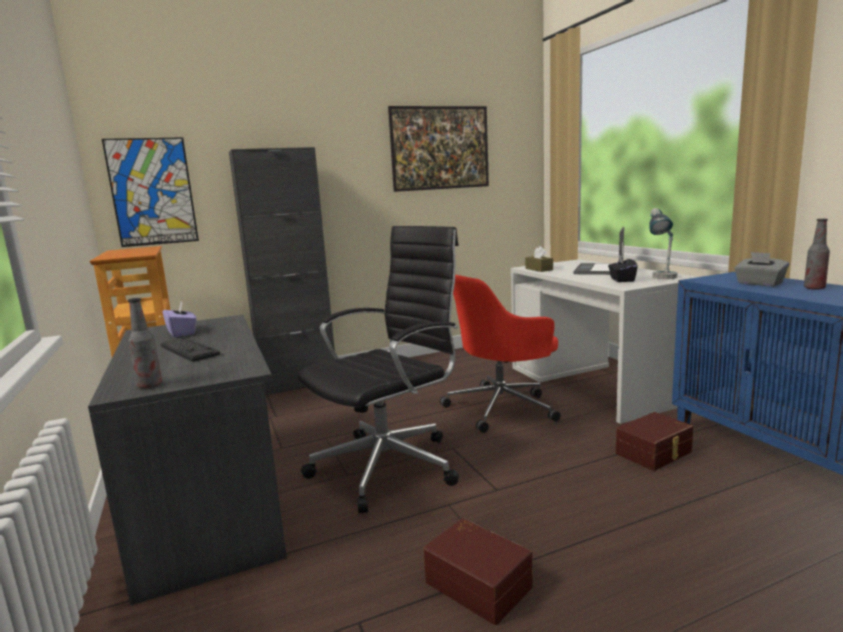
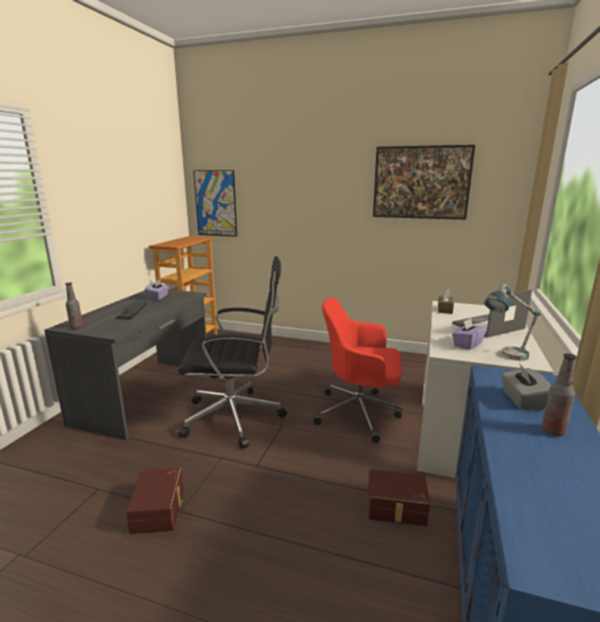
camera: 40 degrees right, 5 degrees up
black cabinet [229,147,335,395] -> none
black tissue box [608,254,638,282] -> purple tissue box [452,318,487,350]

